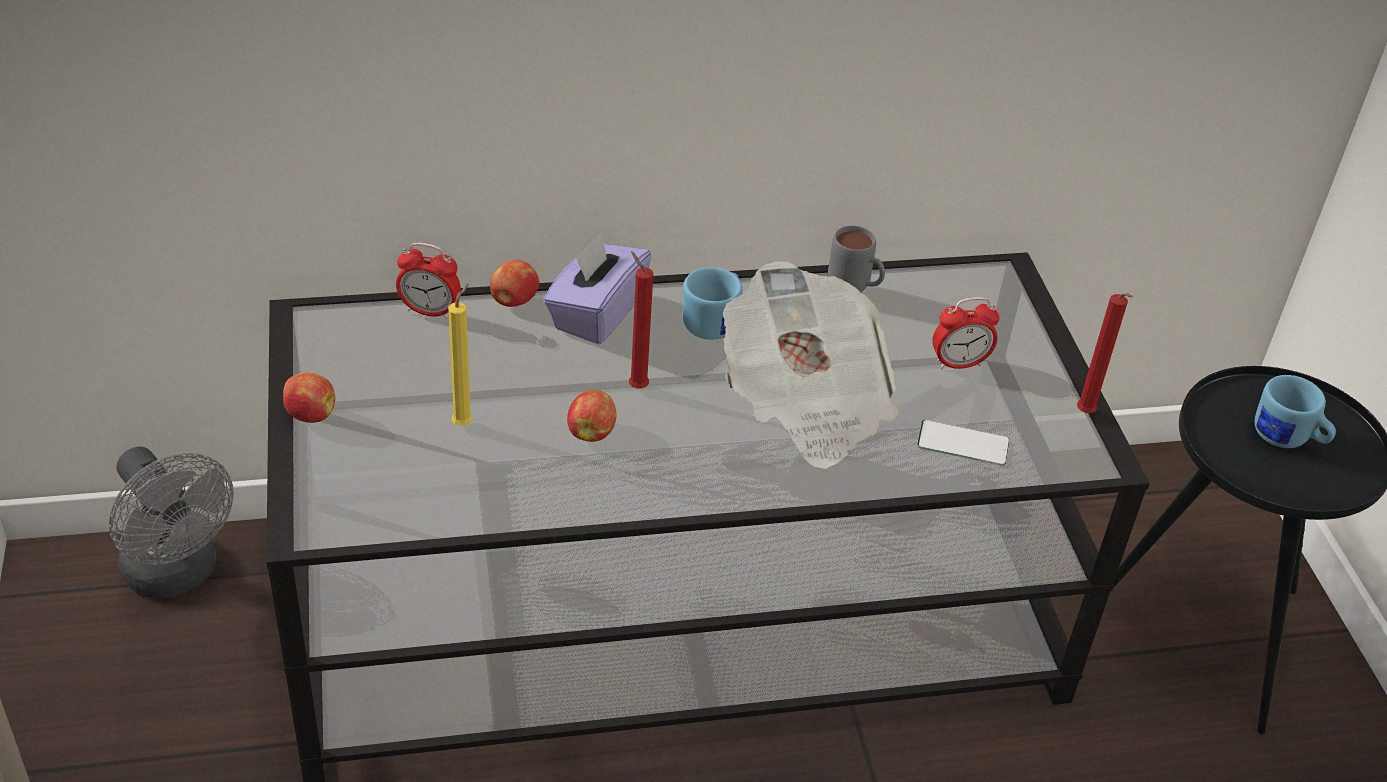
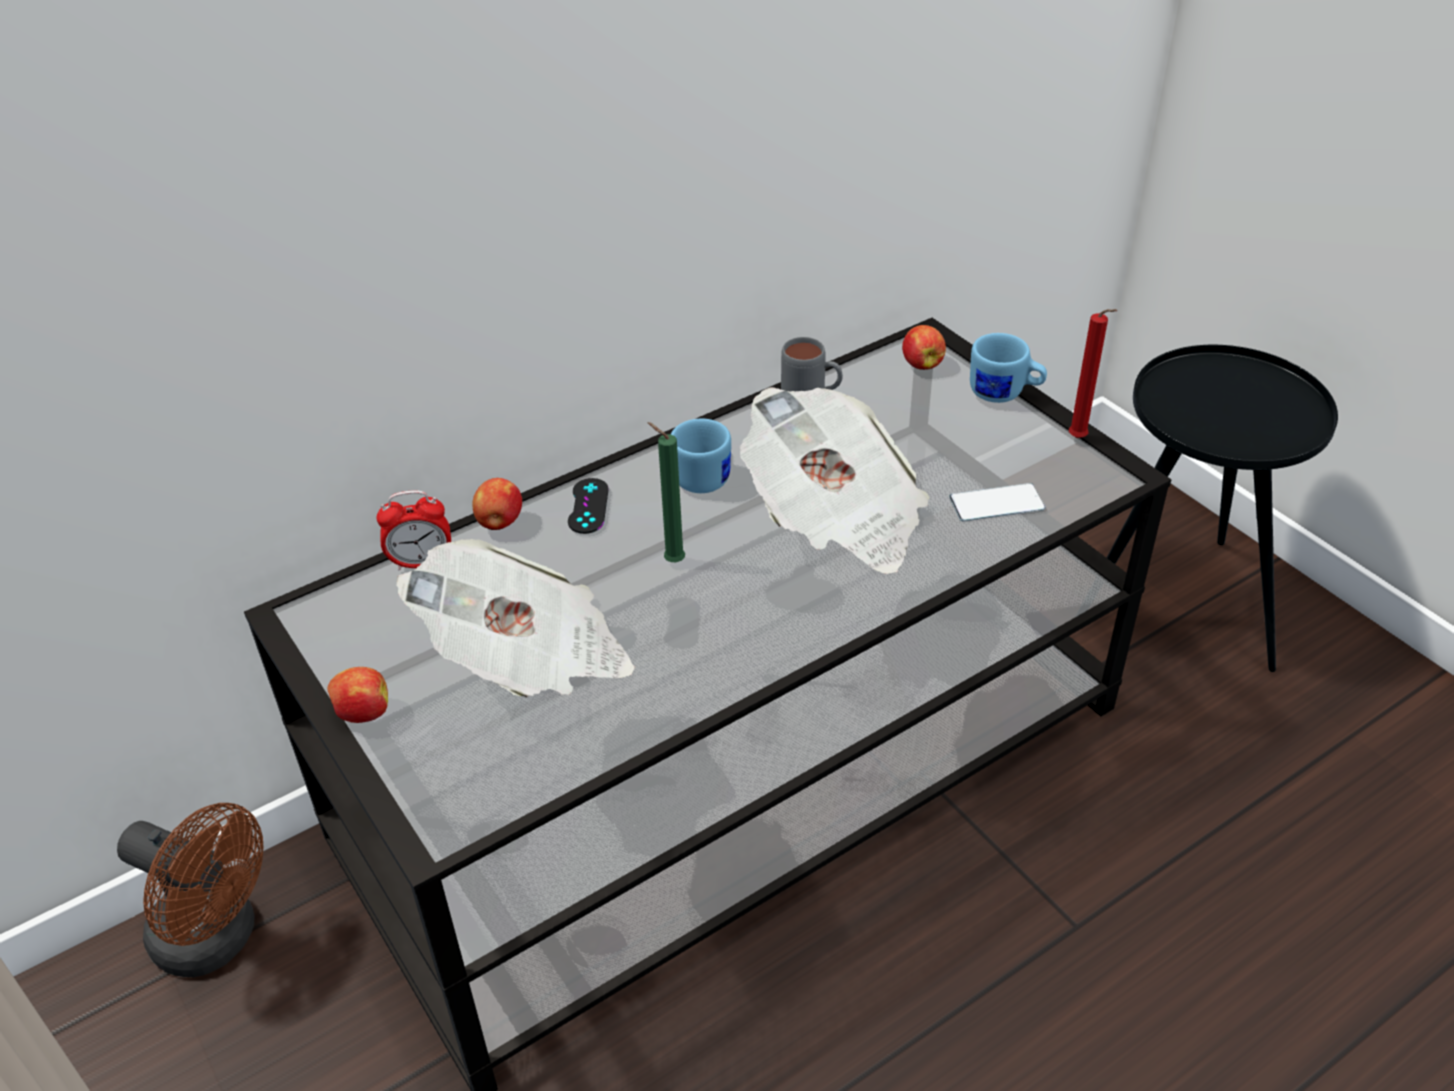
camera: 20 degrees left, 0 degrees up
grey fan [109,447,234,598] -> brown fan [117,803,263,977]
yellow candle [448,284,473,426] -> newspaper [396,539,635,698]
purple tissue box [543,233,651,345] -> black game controller [568,478,609,534]
apple [567,390,617,442] -> apple moved to [902,325,946,370]
red candle [629,251,653,389] -> green candle [647,422,685,562]
alarm clock [933,297,1000,370] -> none
blue mug [1255,375,1336,448] -> blue mug moved to [970,333,1047,403]

